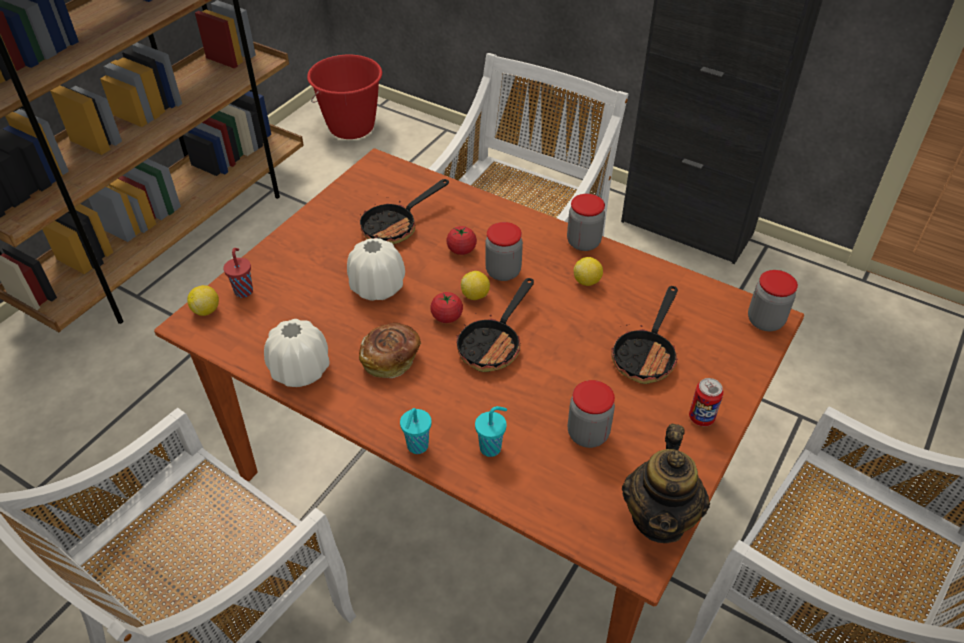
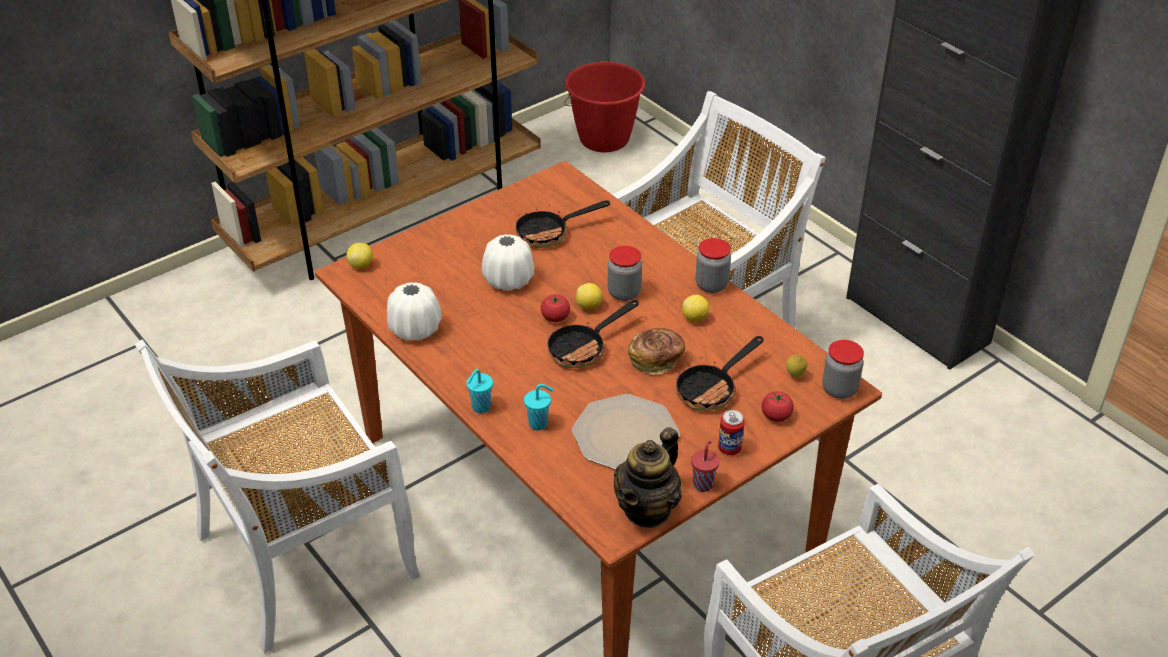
camera: 20 degrees right, 5 degrees down
red cup [223,248,253,298] -> red cup moved to [691,441,719,492]
bread [359,323,421,378] -> bread moved to [628,328,685,375]
tomato [446,226,477,255] -> tomato moved to [761,391,794,422]
jar [568,380,615,448] -> plate [572,394,680,470]
none -> lemon [786,354,807,377]

